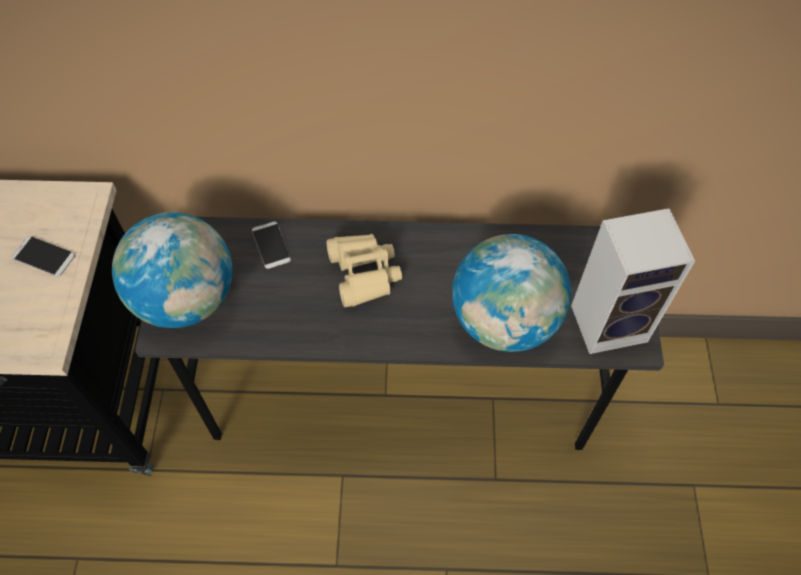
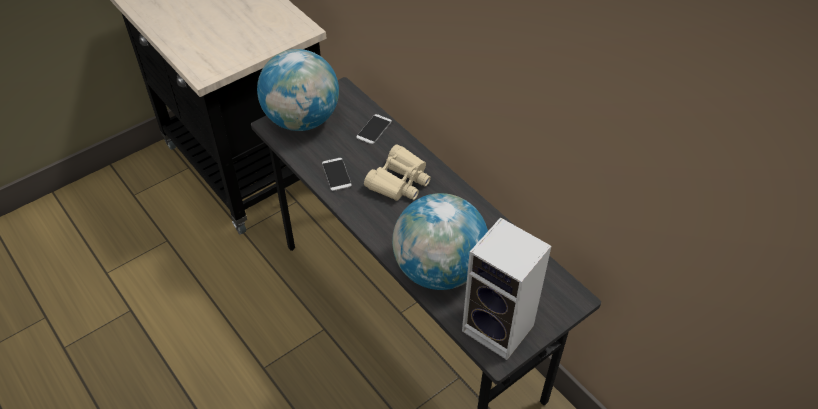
camera: 50 degrees right, 10 degrees down
phone [12,236,75,276] -> phone moved to [322,158,352,191]

